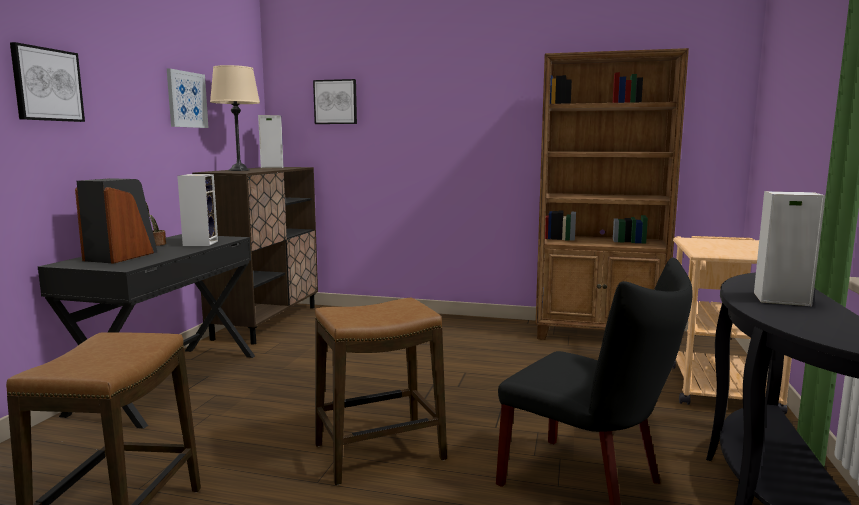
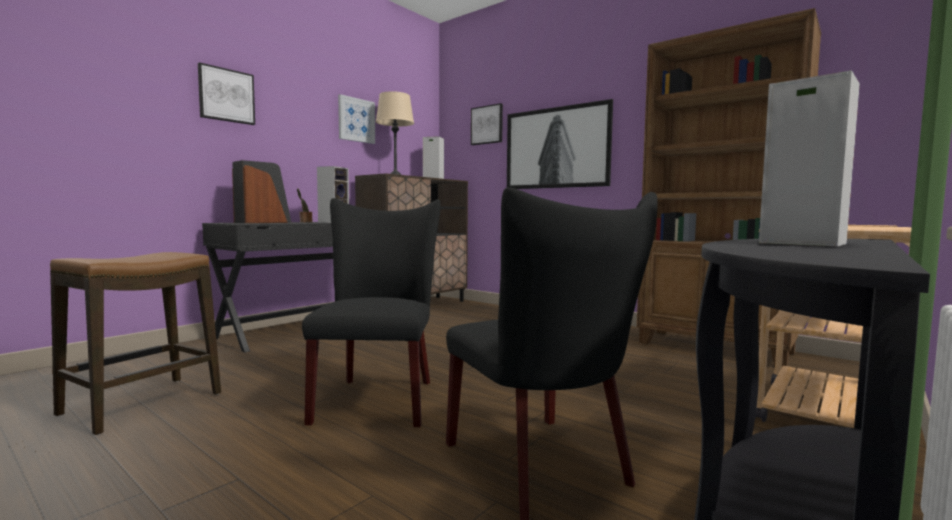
camera: 25 degrees right, 5 degrees down
stool [315,298,447,485] -> black chair [302,198,441,427]
none -> picture [507,99,613,189]

